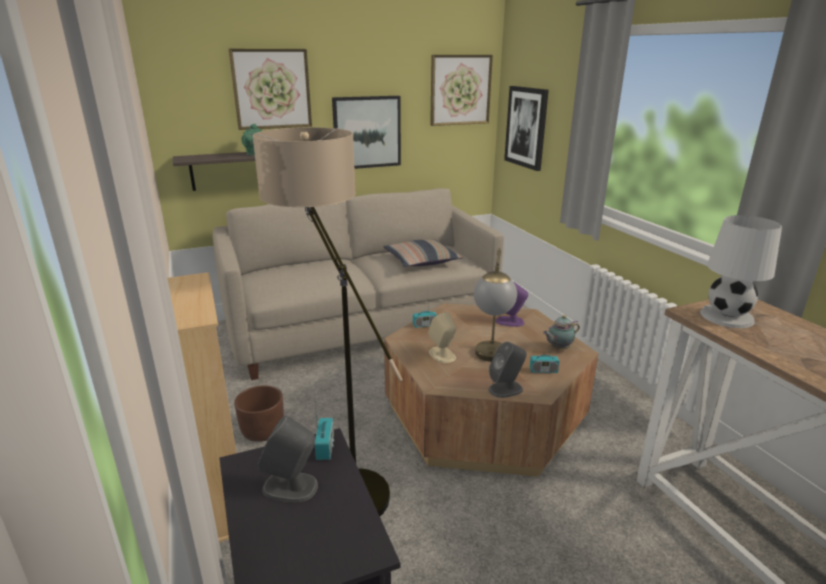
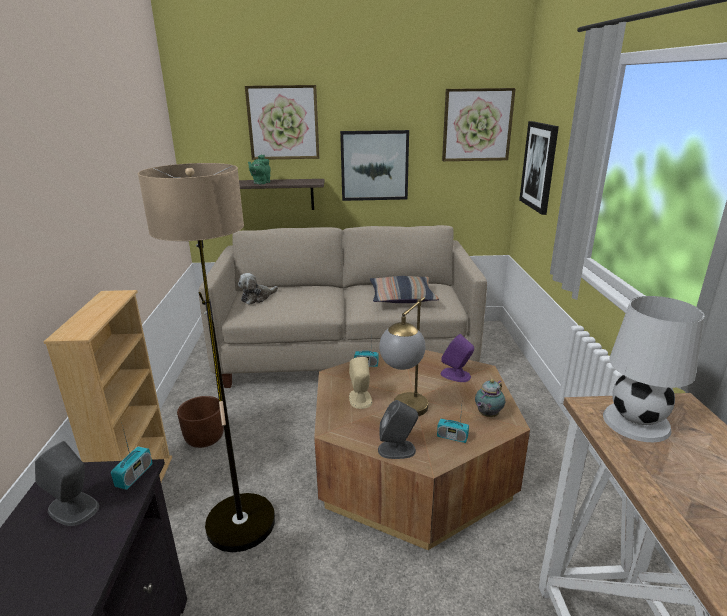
camera: 20 degrees right, 0 degrees up
teapot [543,315,580,350] -> teapot turned 45 degrees counterclockwise [475,379,505,417]
none -> plush toy [238,273,278,305]

